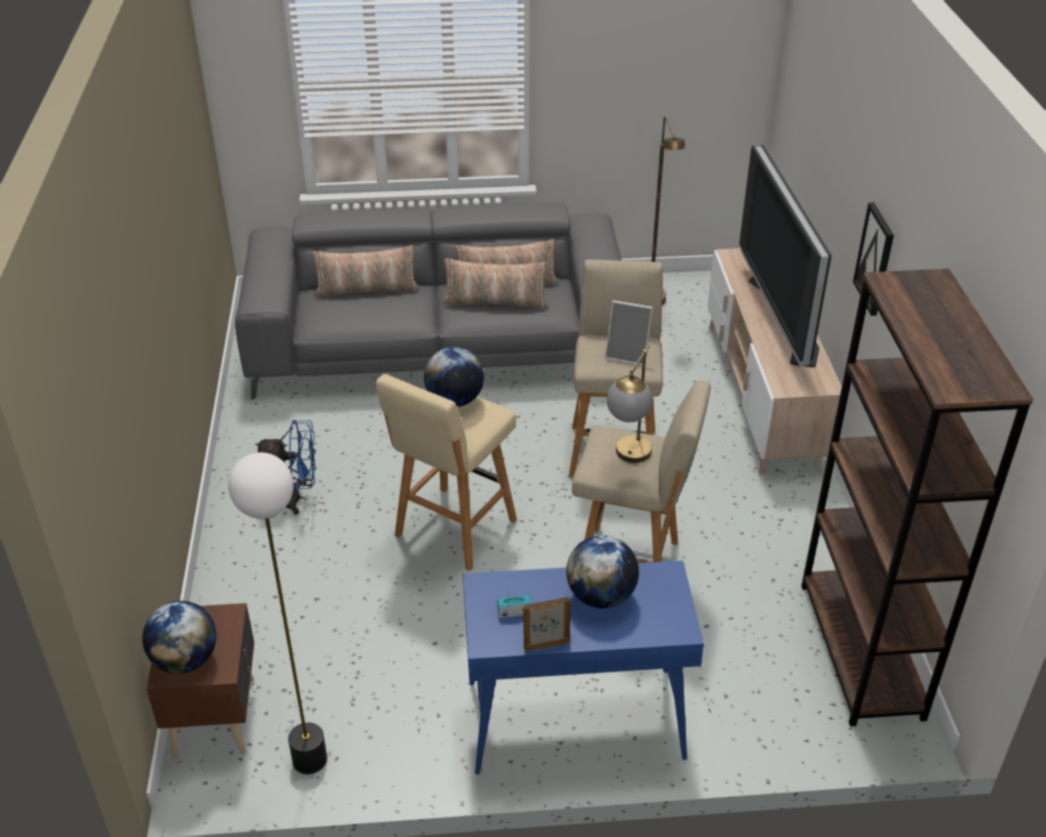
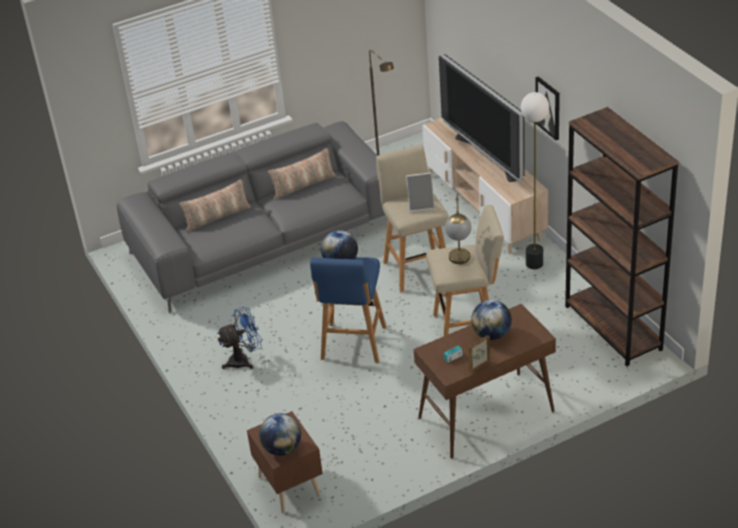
camera: 20 degrees left, 0 degrees up
floor lamp [228,452,327,774] -> floor lamp moved to [521,92,549,269]
beige stool [376,374,517,571] -> blue stool [310,257,387,363]
pillow [442,258,548,309] -> none
blue console table [463,560,704,775] -> brown console table [413,304,556,459]

